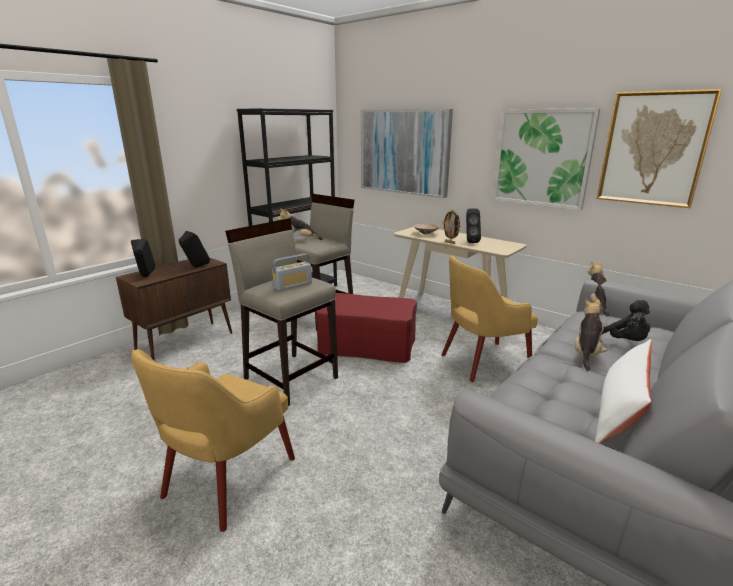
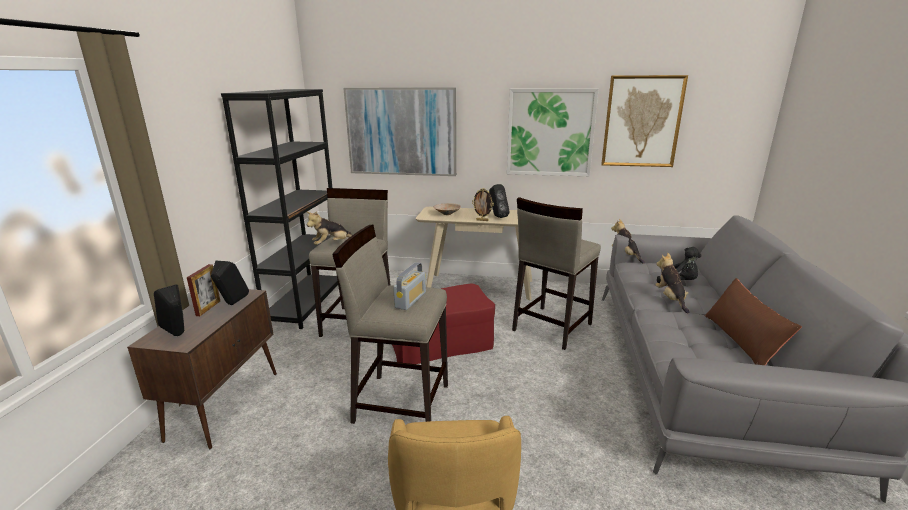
camera: 30 degrees left, 0 degrees up
yellow armchair [442,256,538,382] -> beige stool [512,197,601,350]
white pillow [595,339,652,443] -> brown pillow [705,278,802,365]
none -> picture frame [187,264,220,316]

